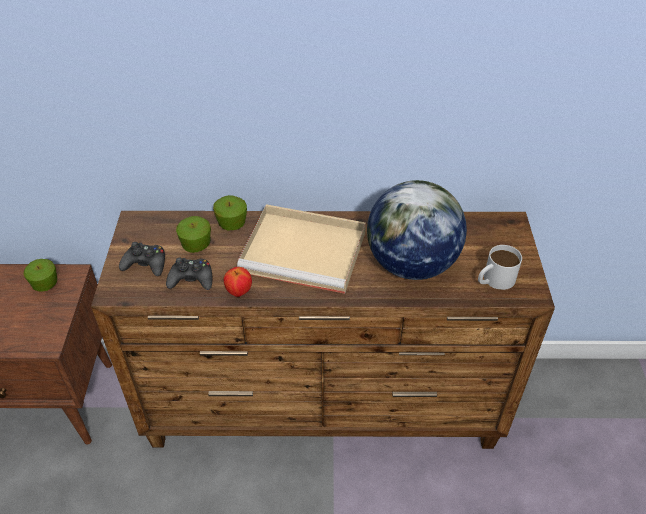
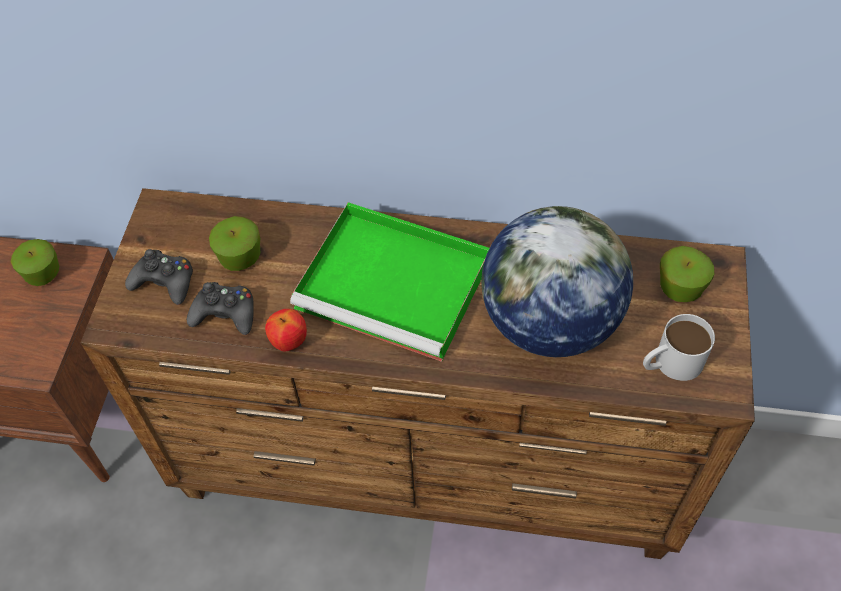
camera: 10 degrees right, 10 degrees up
apple [213,195,247,230] -> apple moved to [660,246,714,302]
beige tray [237,204,366,294] -> green tray [290,202,489,362]

